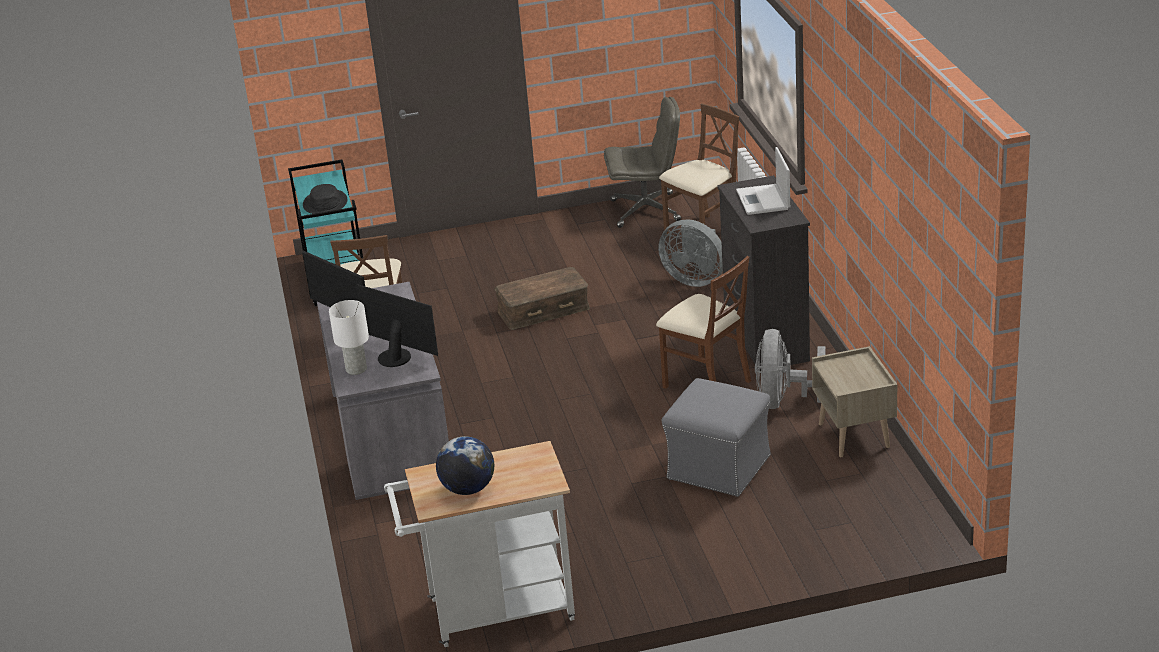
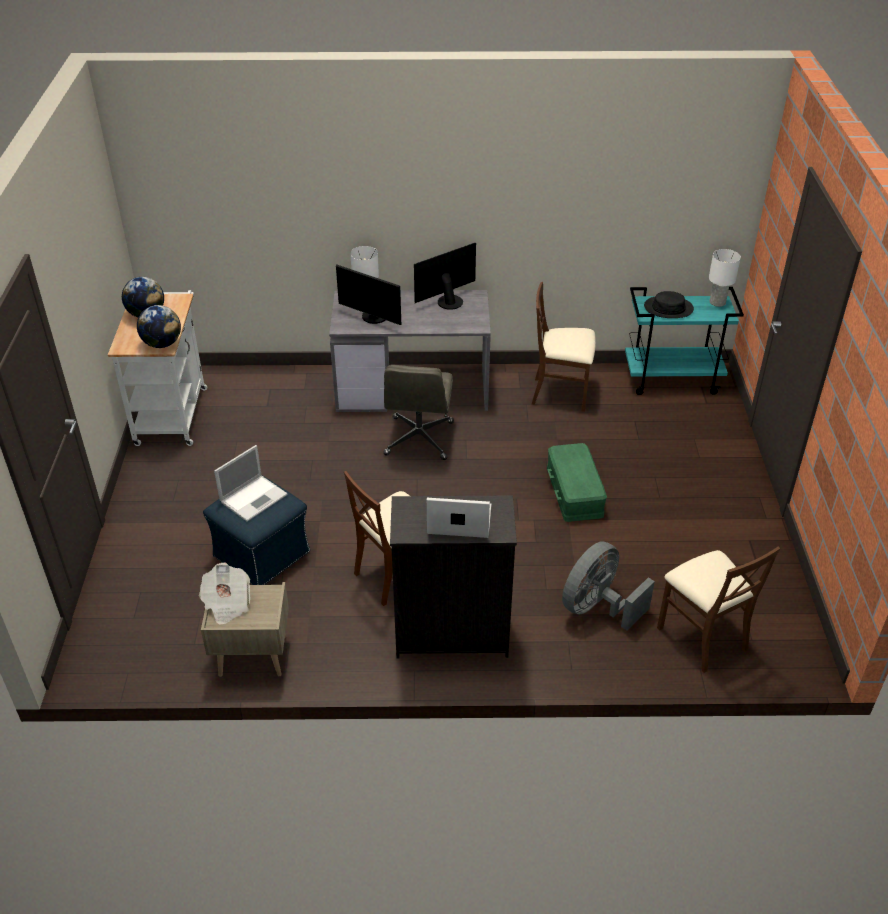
camera: 100 degrees right, 10 degrees up
monitor [356,285,438,367] -> monitor turned 75 degrees clockwise [336,264,401,325]
brown storage box [495,267,590,330] -> green storage box [547,443,607,522]
grey office chair [604,97,681,228] -> grey office chair moved to [383,365,454,460]
grey ottoman [662,378,771,497] -> blue ottoman [203,476,310,585]
grey fan [755,329,826,409] -> none
none -> globe [137,305,181,348]
none -> newspaper [199,563,250,625]
none -> laptop [214,445,288,522]
none -> white table lamp [709,249,741,307]

